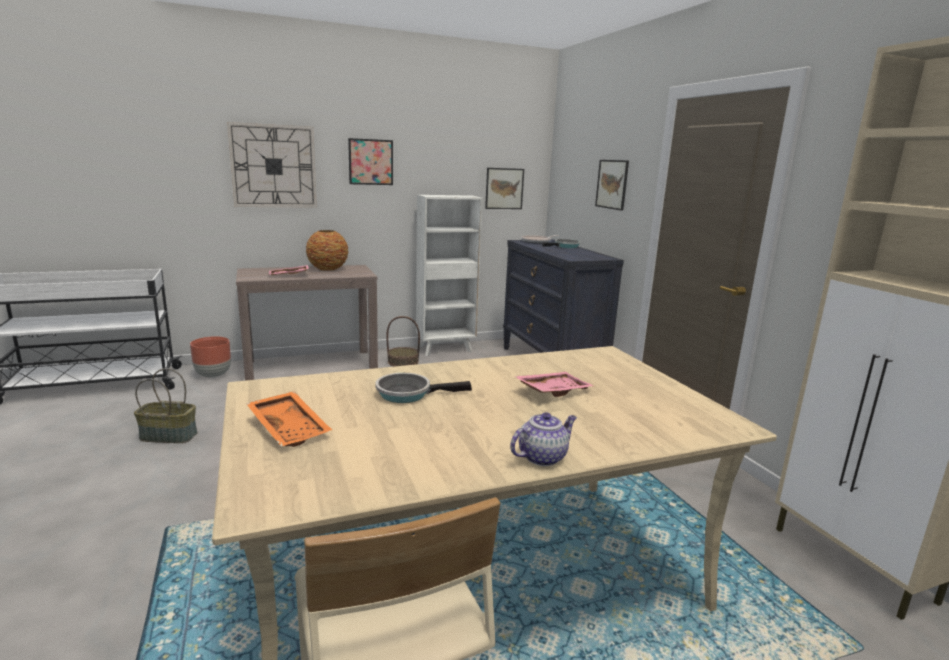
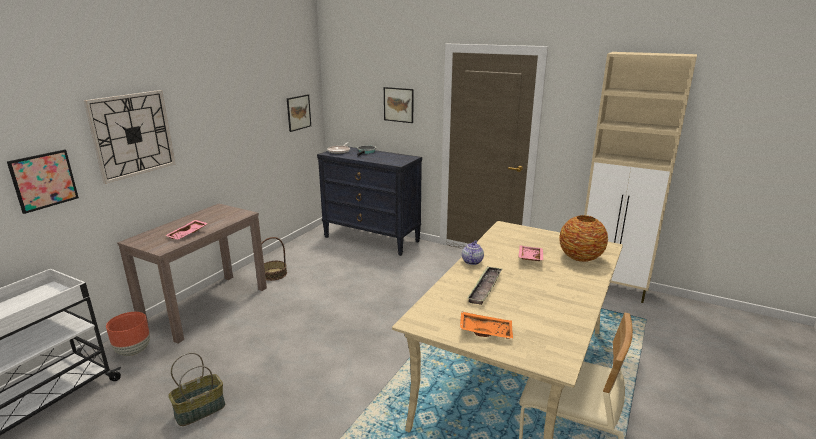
camera: 40 degrees left, 5 degrees up
vase [306,230,348,271] -> vase moved to [559,215,608,262]
picture [348,138,393,185] -> picture moved to [7,150,79,214]
frying pan [375,373,472,403] -> tray [467,266,502,305]
white bookcase [416,195,483,356] -> none
teapot [510,412,577,466] -> teapot moved to [462,241,484,265]

